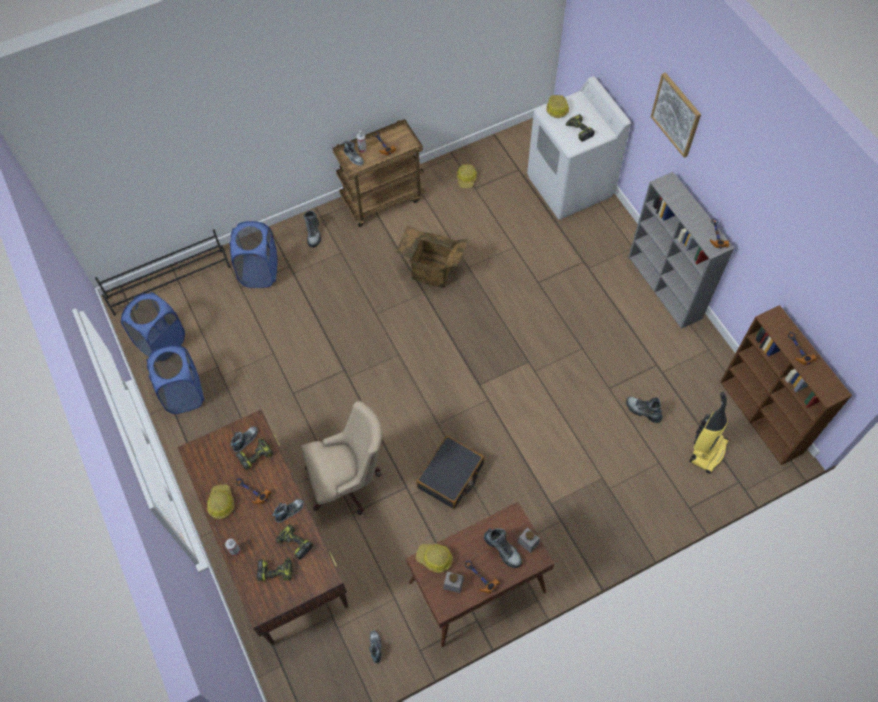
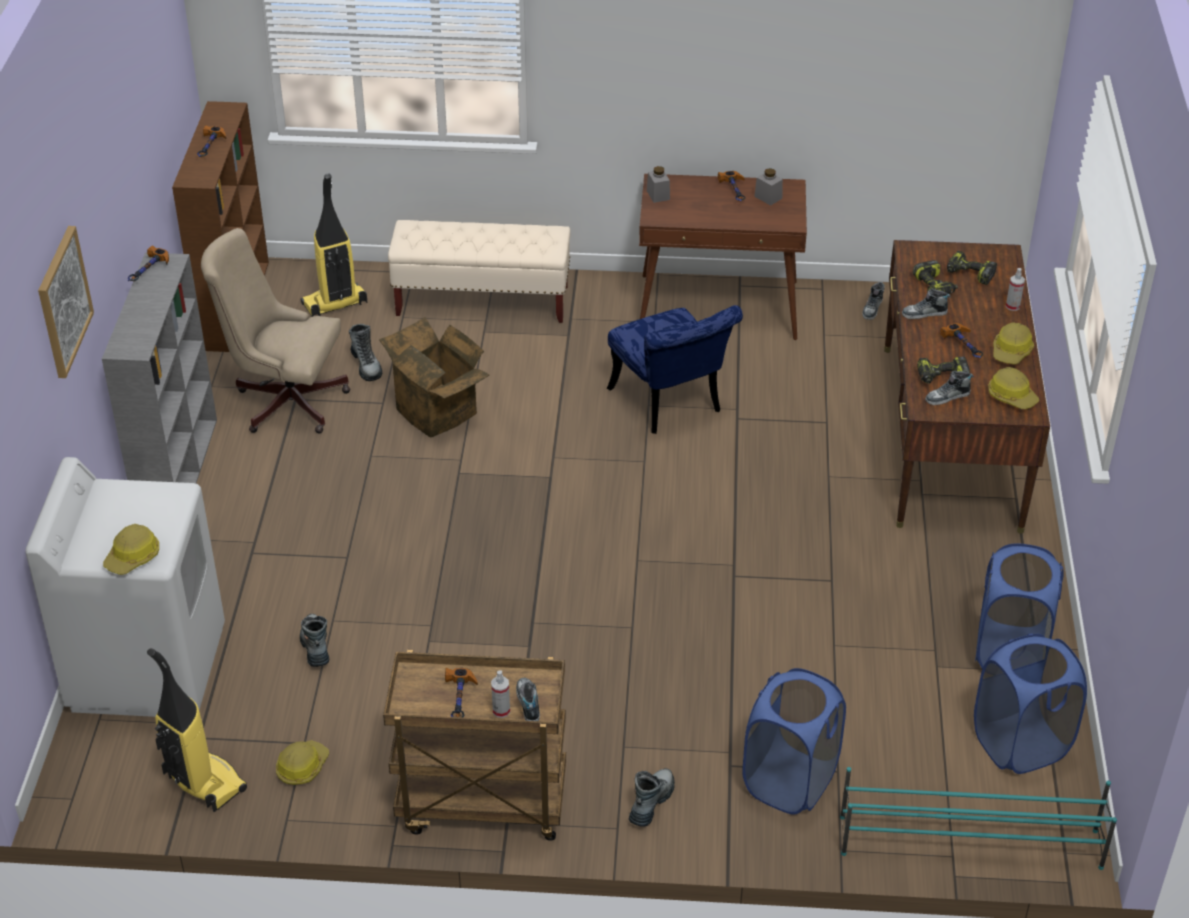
camera: 150 degrees left, 20 degrees down
black shoe rack [95,229,230,316] -> turquoise shoe rack [840,767,1117,870]
beige office chair [301,401,382,515] -> beige office chair moved to [201,228,351,433]
cardboard box [396,226,468,288] -> cardboard box moved to [379,317,489,438]
black suitcase [416,436,484,509] -> blue chair [607,305,743,434]
hard hat [416,544,453,573] -> hard hat moved to [988,367,1039,409]
boot [484,528,522,568] -> boot moved to [300,614,329,667]
power drill [566,114,595,142] -> none
none -> vacuum cleaner [147,648,247,812]
none -> beige bench [388,220,571,323]

